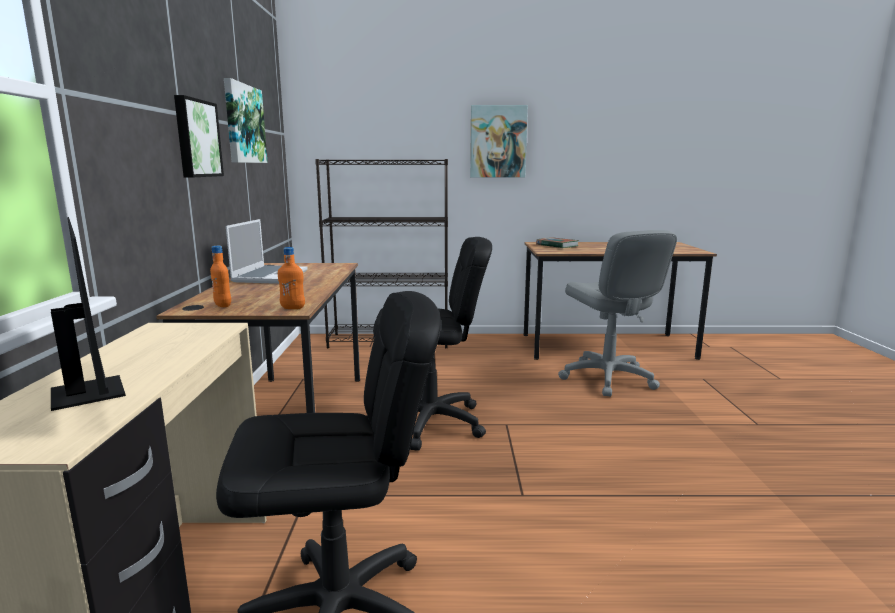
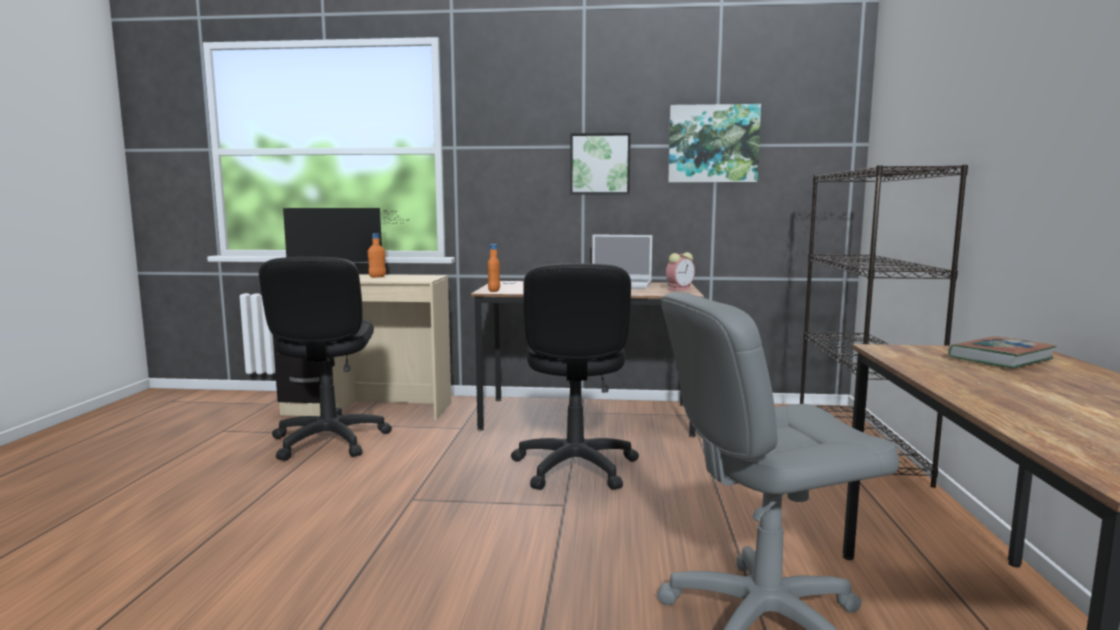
camera: 95 degrees right, 5 degrees down
orange bottle [210,246,231,307] -> orange bottle moved to [368,233,386,278]
picture [470,105,528,177] -> none
none -> alarm clock [666,252,695,291]

